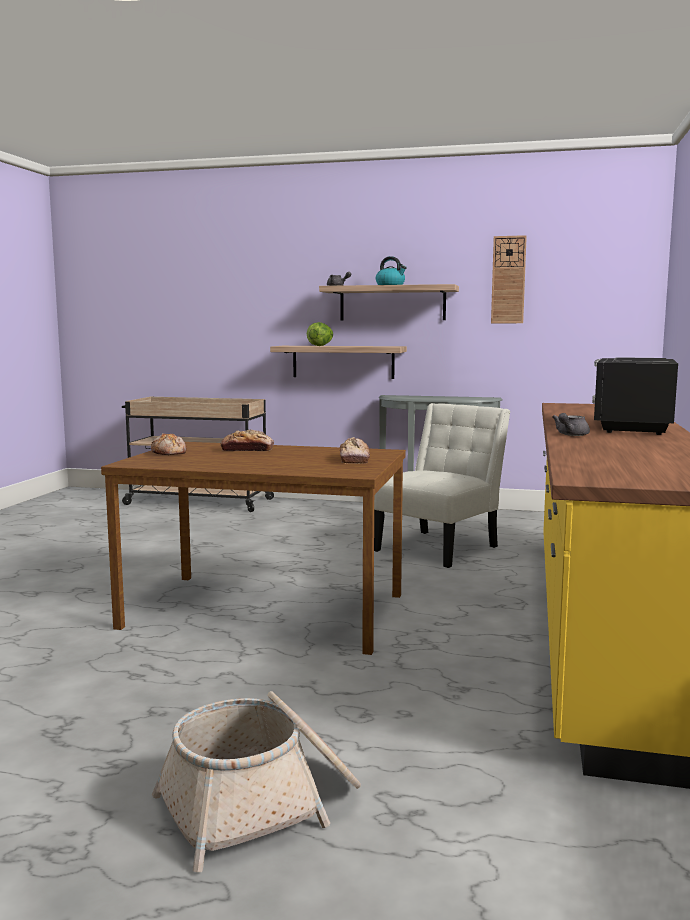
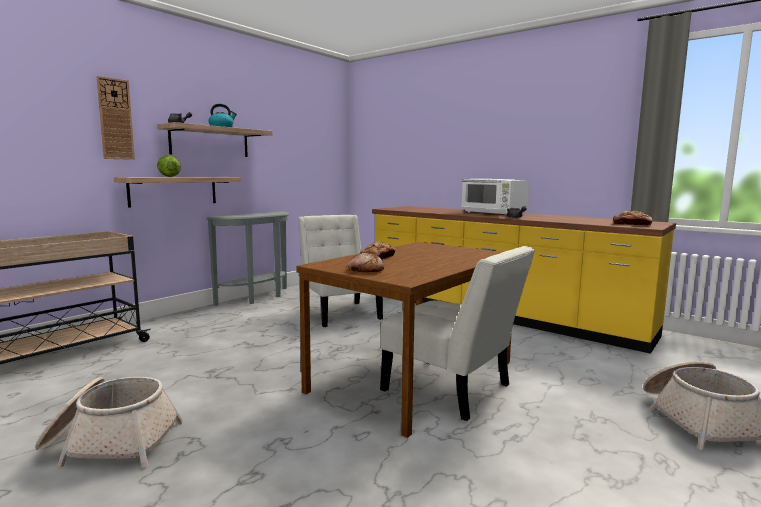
camera: 65 degrees left, 0 degrees up
bread [340,437,370,464] -> bread moved to [613,211,653,226]
wall clock [491,235,527,323] -> wall clock moved to [96,76,135,160]
black microwave [592,357,678,435] -> white microwave [461,179,530,214]
none -> basket [35,377,183,468]
none -> white chair [380,246,535,421]

